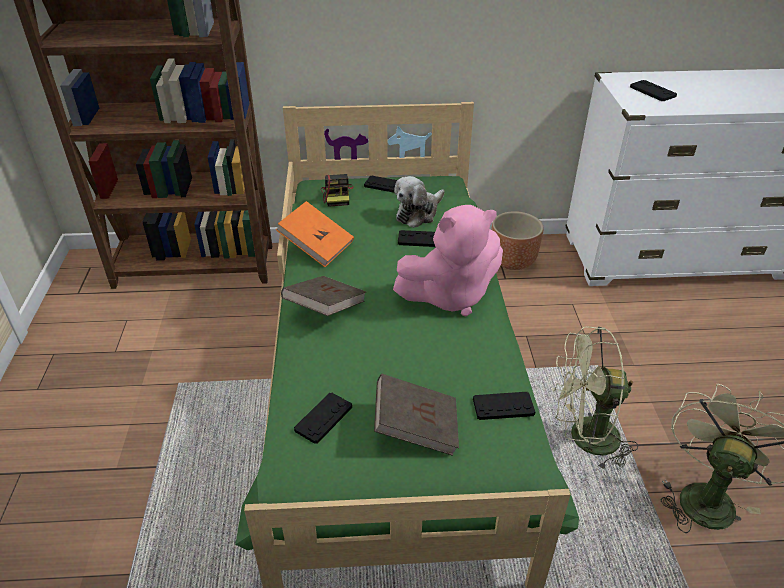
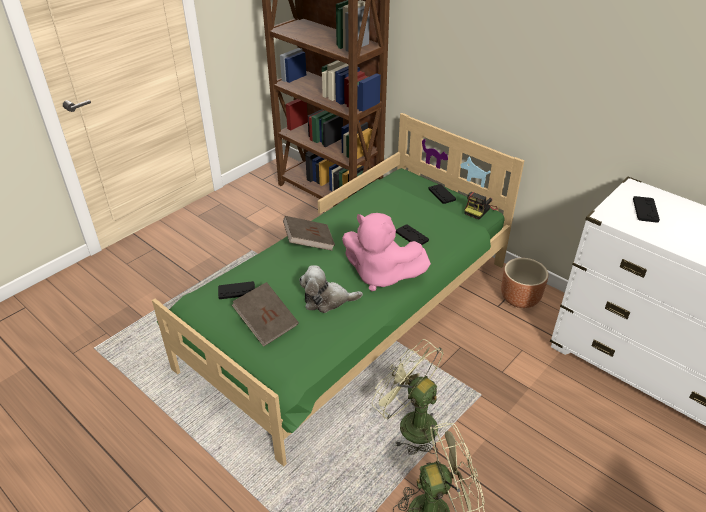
camera: 45 degrees right, 0 degrees up
orange book [276,201,354,267] -> none
camera [321,174,354,207] -> camera moved to [464,192,498,219]
plush toy [394,176,445,228] -> plush toy moved to [299,265,363,313]
black game controller [473,392,535,420] -> none

